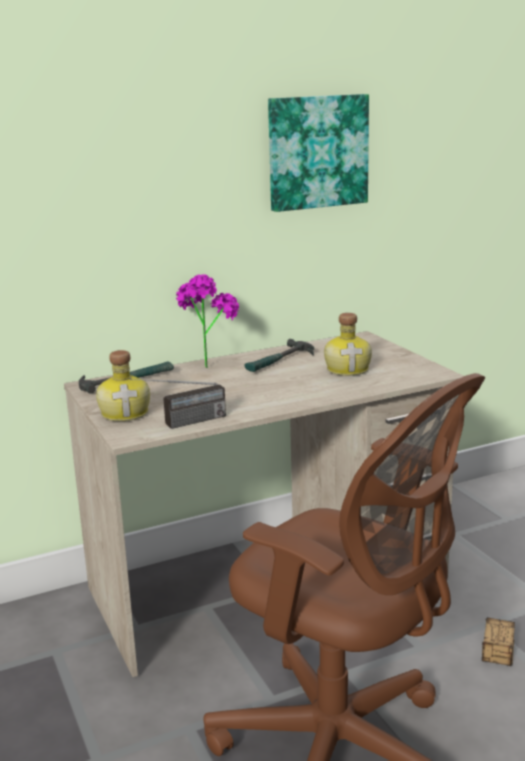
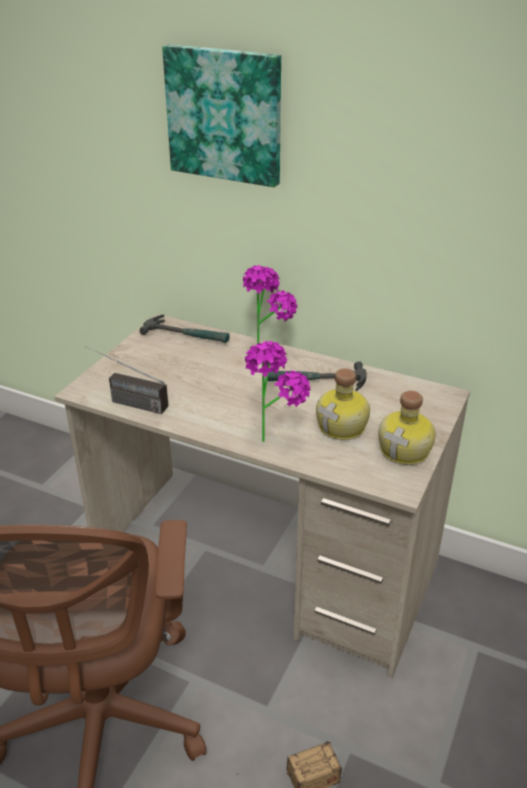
camera: 50 degrees right, 15 degrees up
bottle [96,350,150,421] -> bottle moved to [378,391,436,465]
picture [268,94,369,212] -> picture moved to [162,44,281,187]
none -> potted plant [245,341,311,442]

